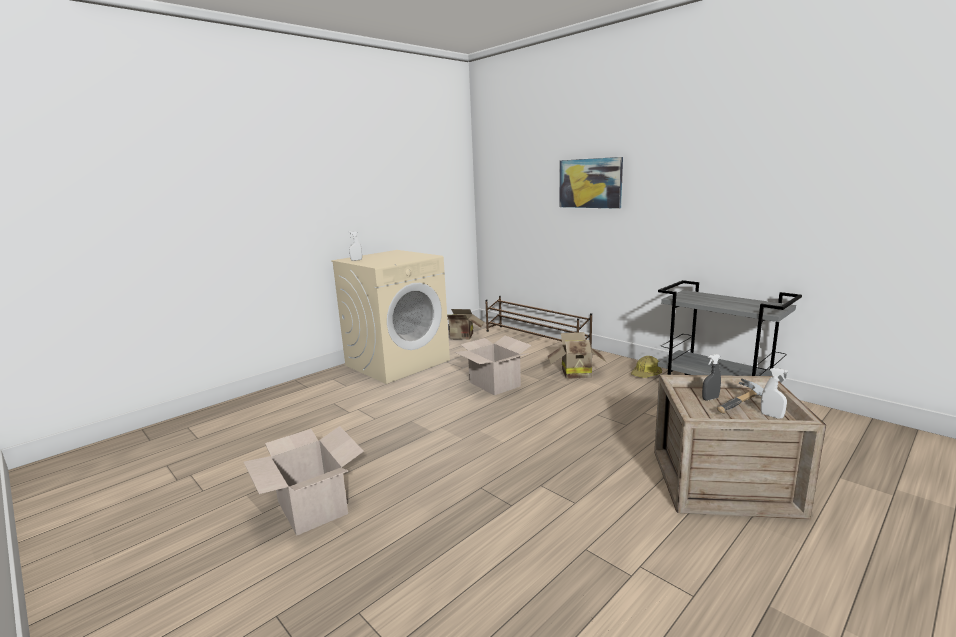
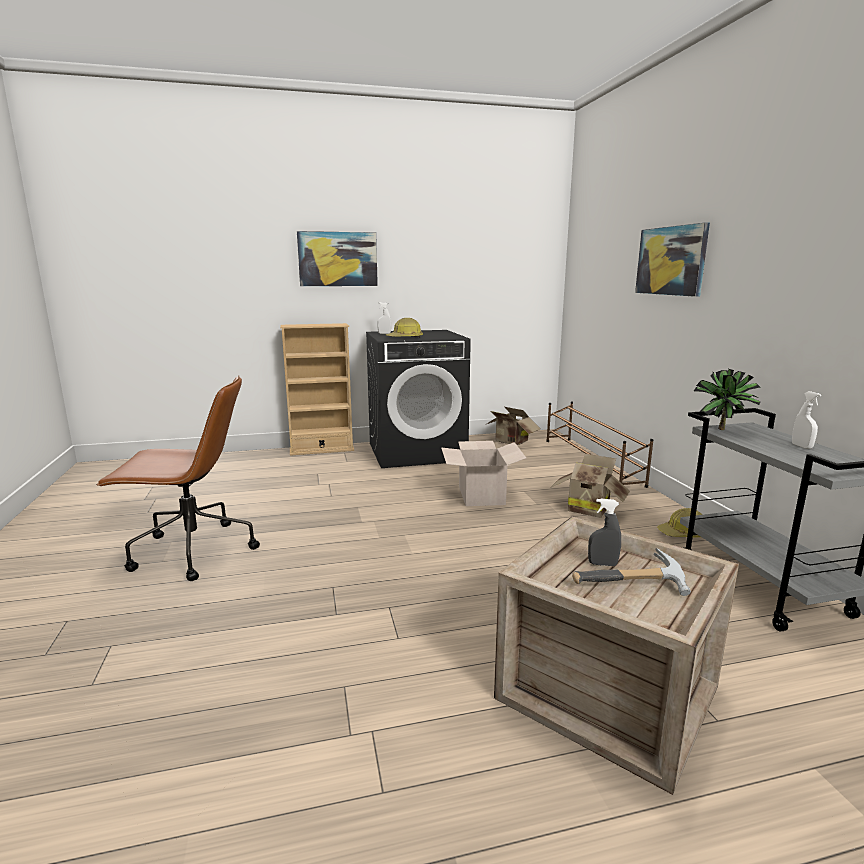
camera: 30 degrees right, 0 degrees up
cardboard box [244,426,364,536] -> brown office chair [96,376,260,581]
beige washing machine [331,250,450,384] -> black washing machine [366,330,471,468]
white spray bottle [761,368,788,419] -> white spray bottle moved to [792,391,822,449]
none -> beige bookcase [280,323,354,456]
none -> picture [297,231,378,286]
none -> hard hat [386,318,423,338]
none -> potted plant [694,369,761,430]

